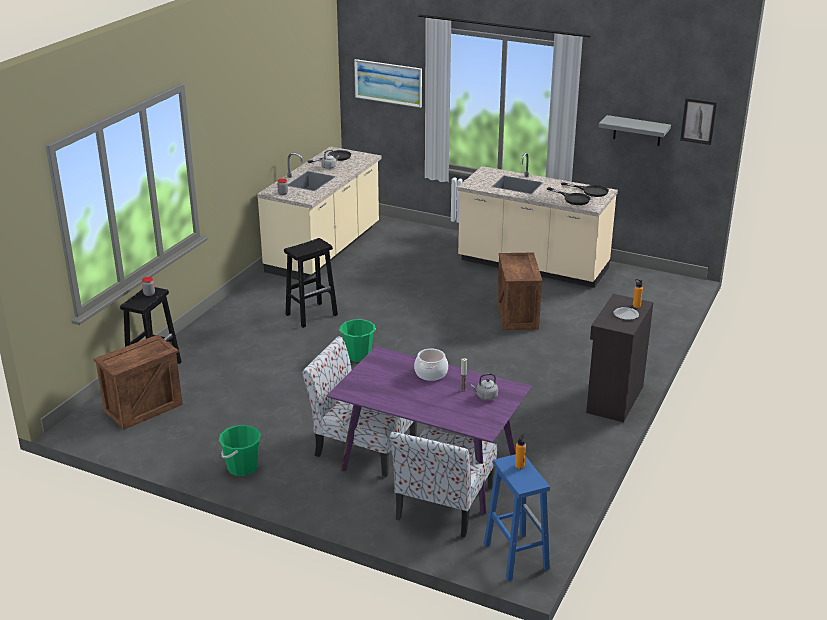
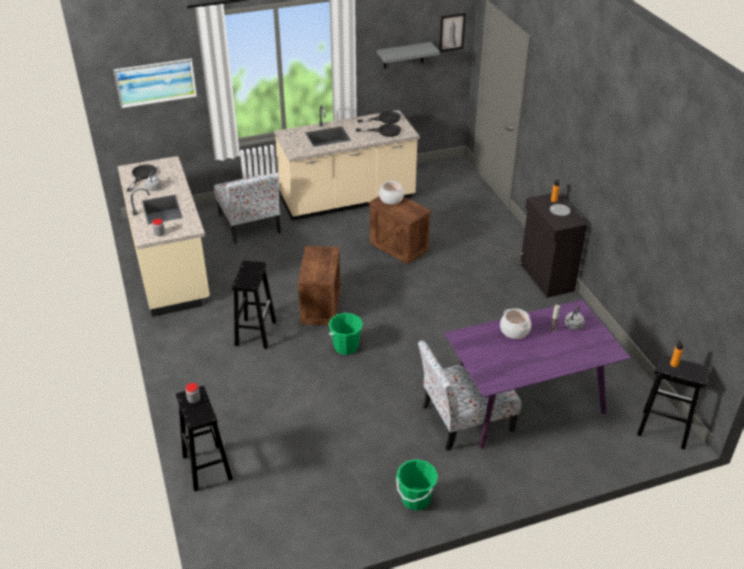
camera: 45 degrees left, 10 degrees up
crate [93,335,183,430] -> crate moved to [298,246,340,325]
chair [390,428,497,538] -> chair moved to [214,173,281,244]
blue stool [484,454,550,581] -> black stool [637,354,710,450]
none -> cooking pot [379,181,404,204]

